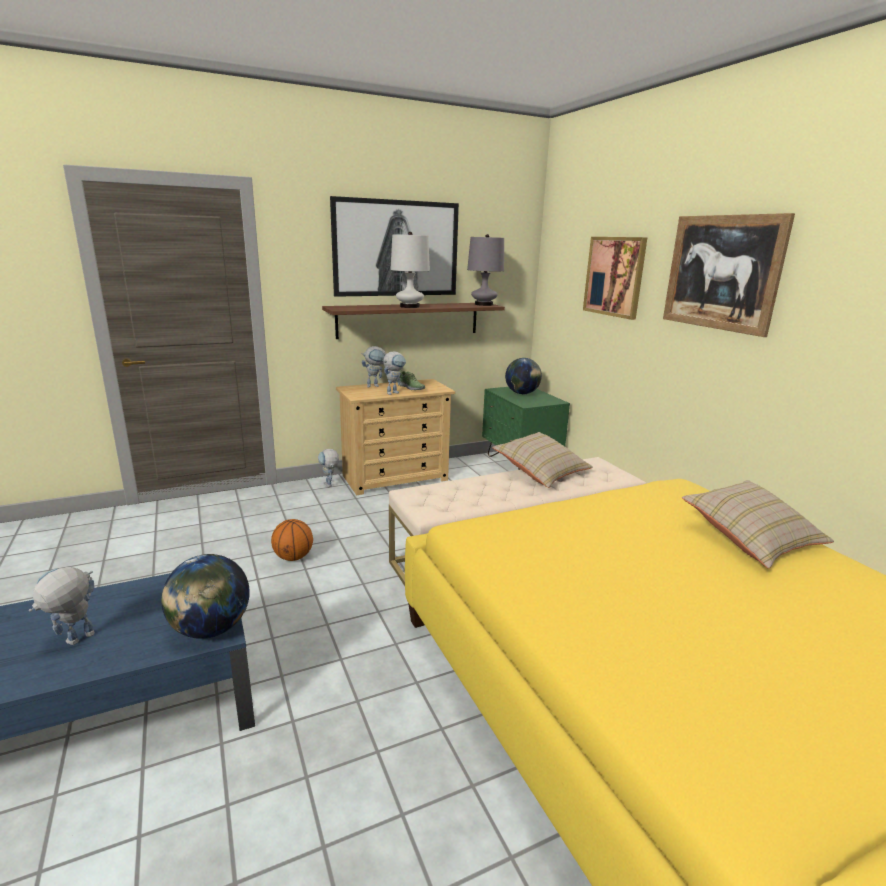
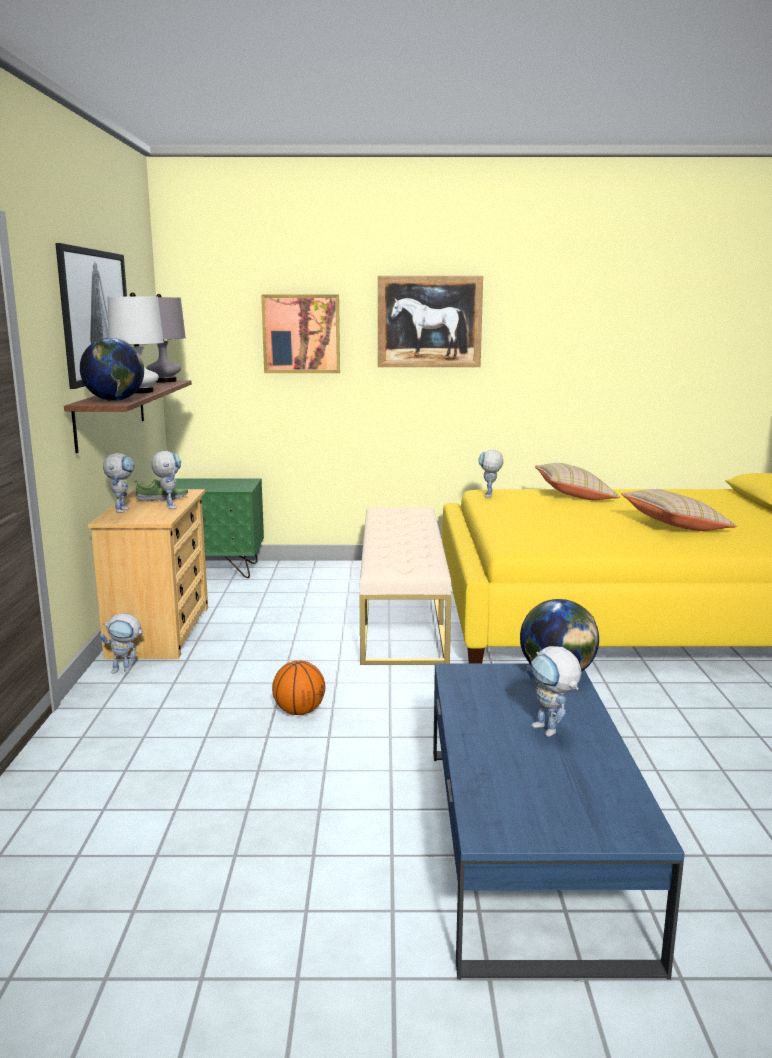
camera: 65 degrees left, 5 degrees down
beige pillow [492,432,593,488] -> beige pillow moved to [621,489,737,531]
globe [505,358,542,394] -> globe moved to [80,338,144,401]
none -> toy robot [478,449,503,497]

